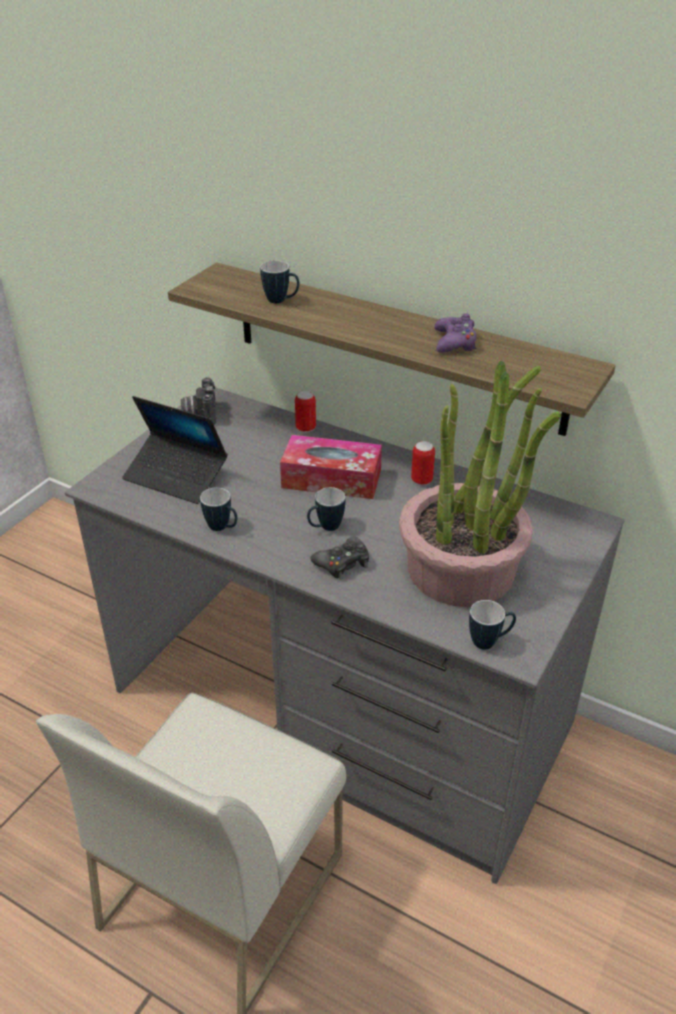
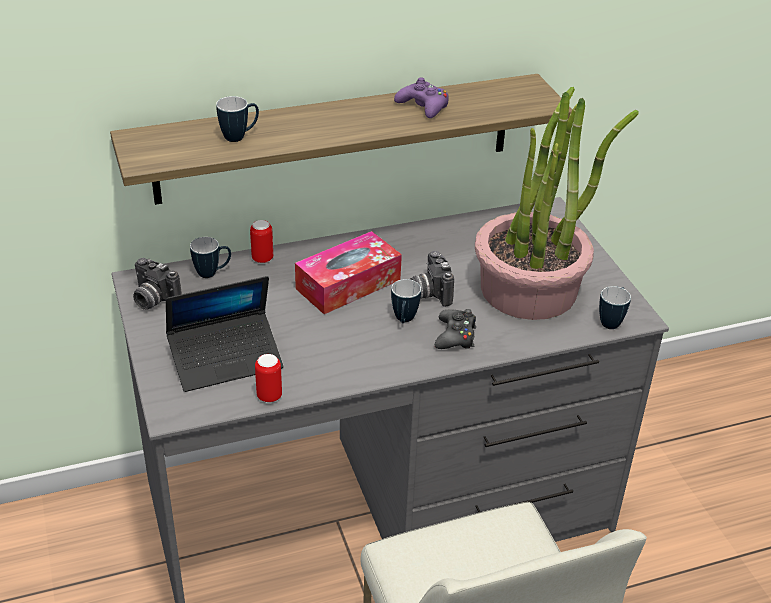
camera: 50 degrees left, 0 degrees up
mug [200,487,238,531] -> mug moved to [190,237,231,278]
can [411,441,435,485] -> can moved to [255,354,282,403]
none -> camera [410,251,454,307]

